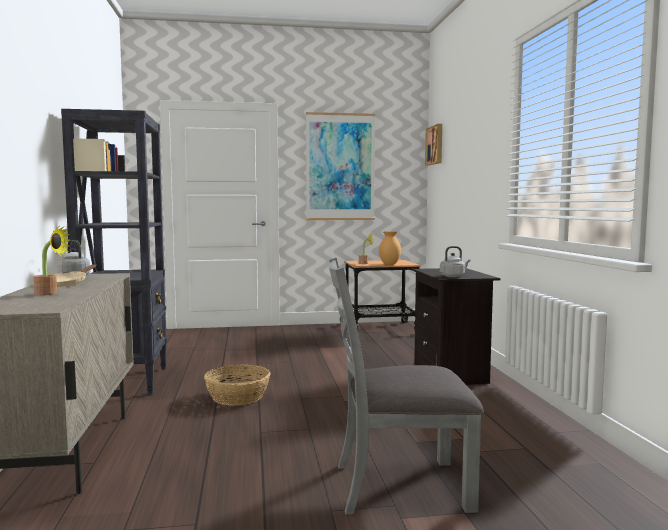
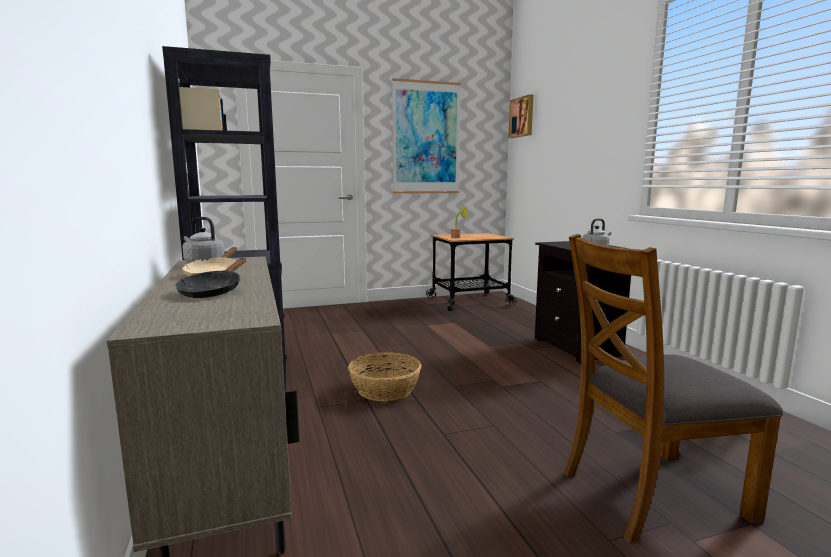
camera: 10 degrees left, 5 degrees up
potted plant [34,226,70,296] -> black frying pan [175,258,246,298]
grey chair [329,257,484,514] -> brown chair [564,234,784,544]
brown vase [379,231,401,265] -> none

